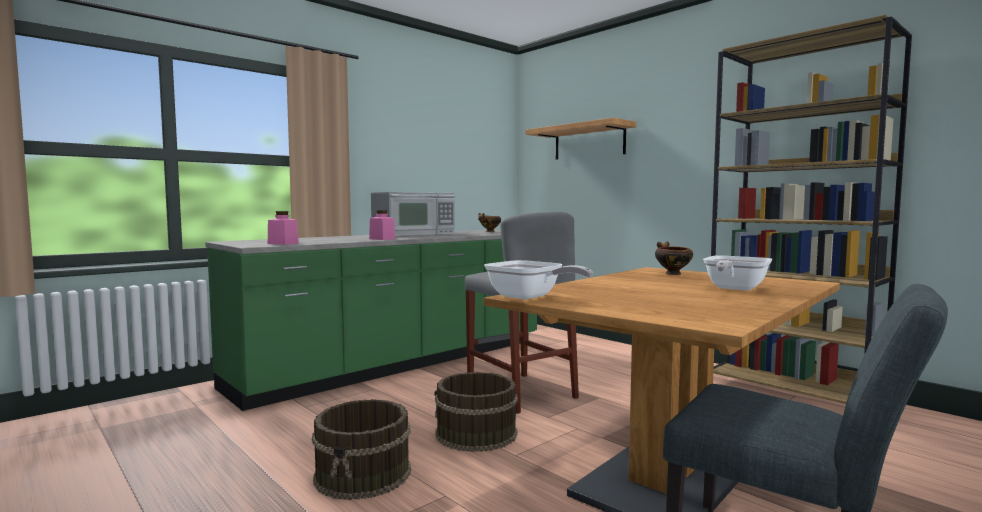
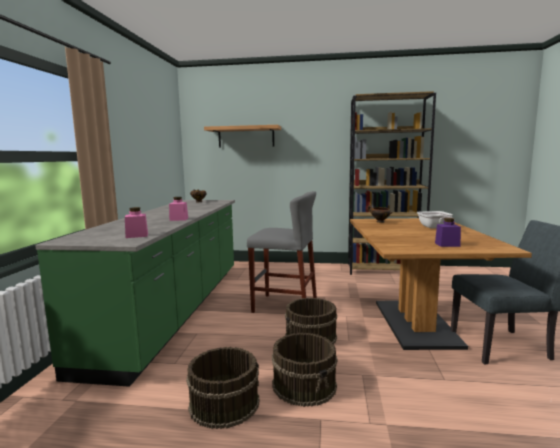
camera: 40 degrees left, 5 degrees up
microwave [371,192,456,236] -> none
frying pan [484,260,593,300] -> none
none -> brown bucket [186,347,259,429]
none -> purple jar [435,218,461,247]

